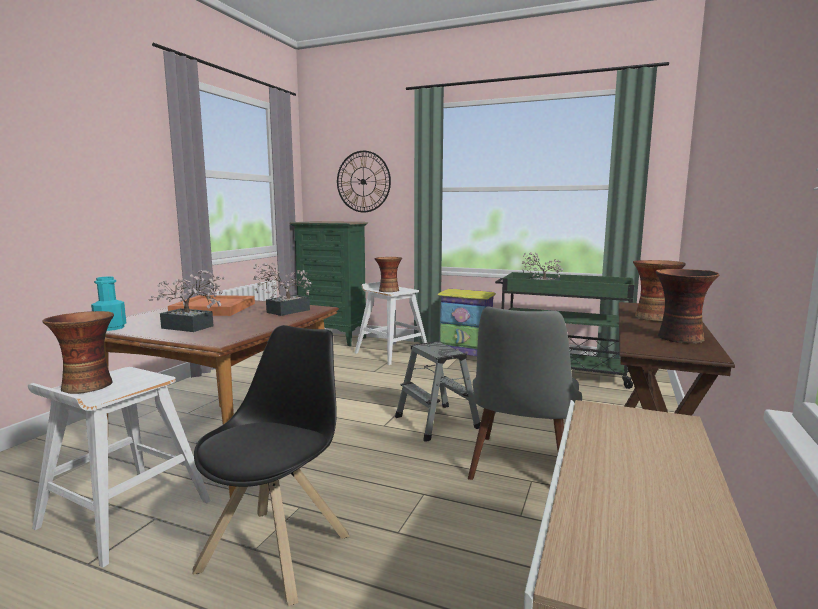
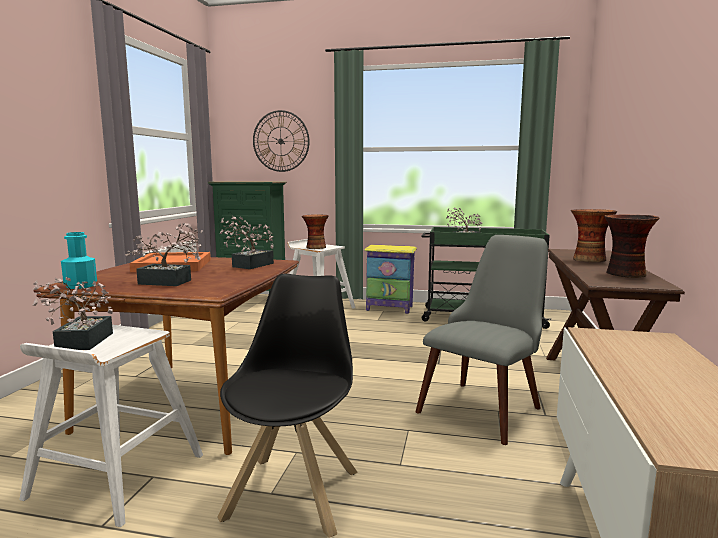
camera: 10 degrees left, 0 degrees up
vase [42,311,114,394] -> potted plant [32,277,113,350]
grey step ladder [395,341,481,442] -> none
grey chair [468,306,582,480] -> grey chair turned 150 degrees counterclockwise [416,235,548,445]

